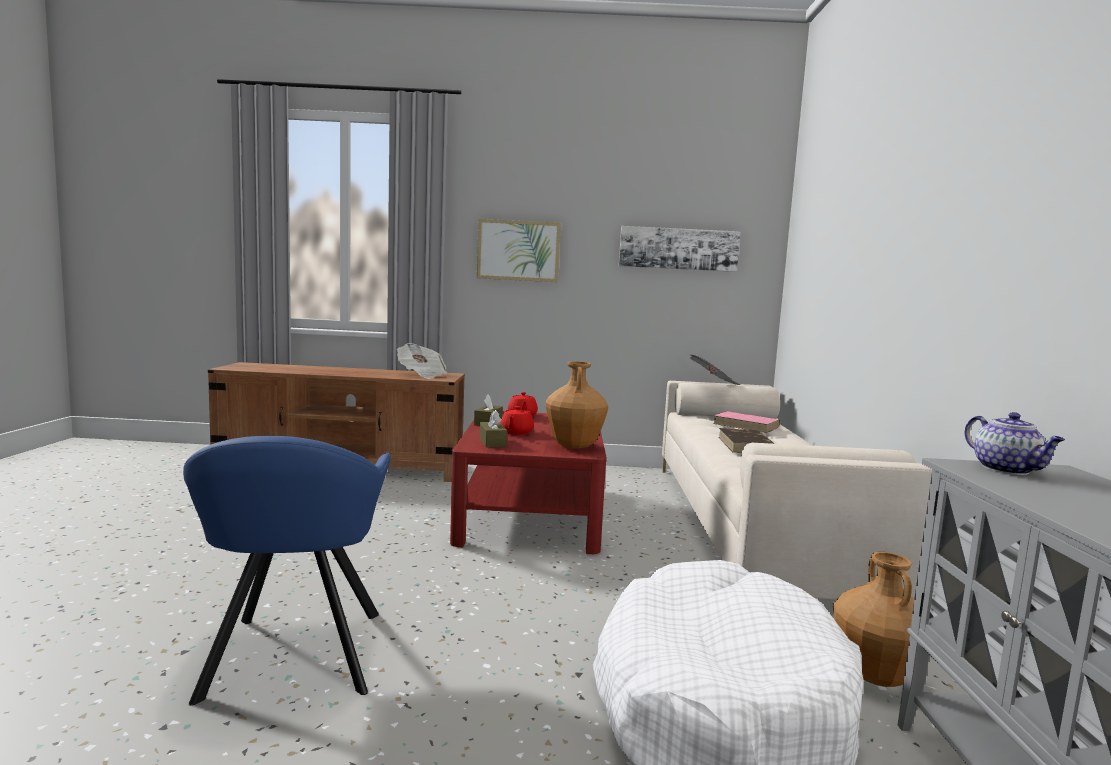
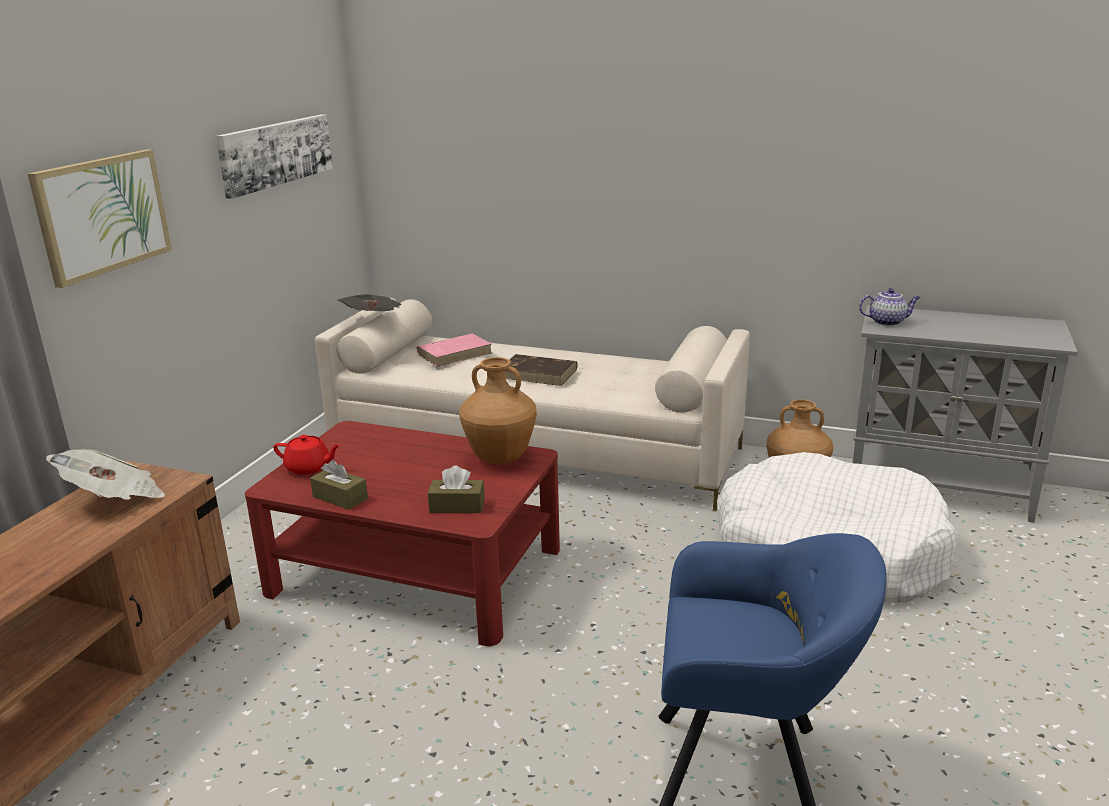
camera: 70 degrees left, 15 degrees up
red teapot [500,406,534,435] -> none

